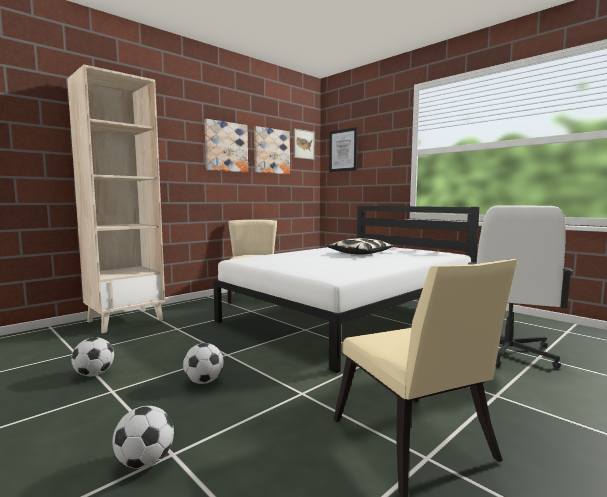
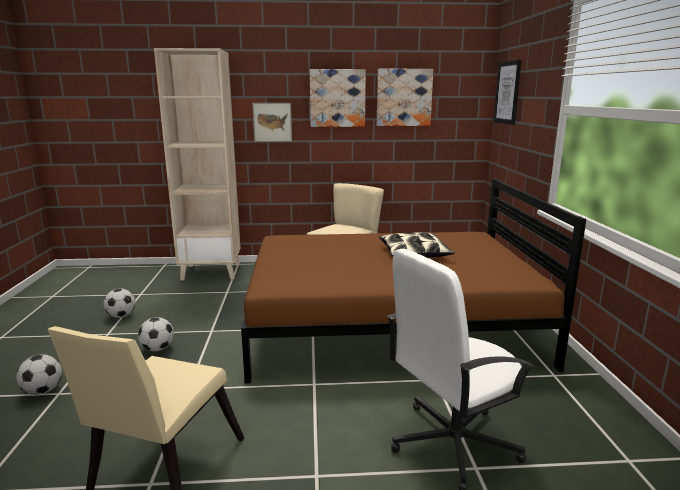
camera: 40 degrees right, 10 degrees up
white bed [213,205,479,373] -> brown bed [241,178,586,383]
picture [294,128,315,160] -> picture moved to [252,103,292,142]

